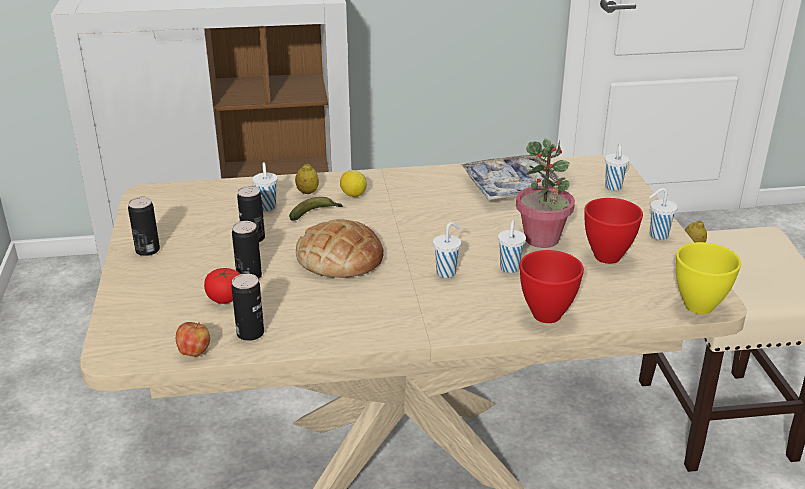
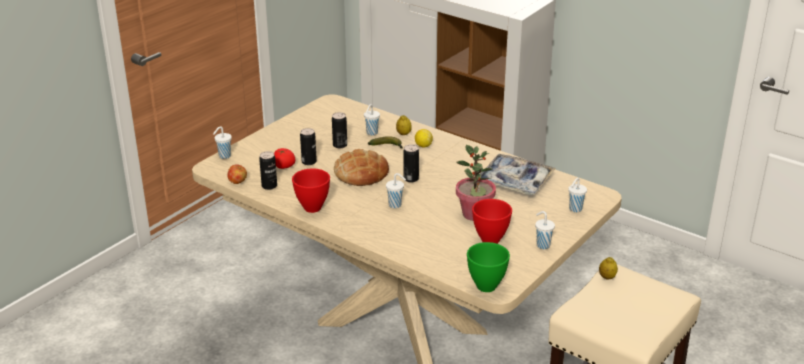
camera: 45 degrees right, 0 degrees up
can [128,197,160,256] -> can moved to [403,144,419,183]
white cup [498,220,526,273] -> white cup moved to [213,126,232,159]
red bowl [520,250,584,323] -> red bowl moved to [292,168,330,213]
yellow bowl [676,242,741,314] -> green bowl [467,242,510,292]

